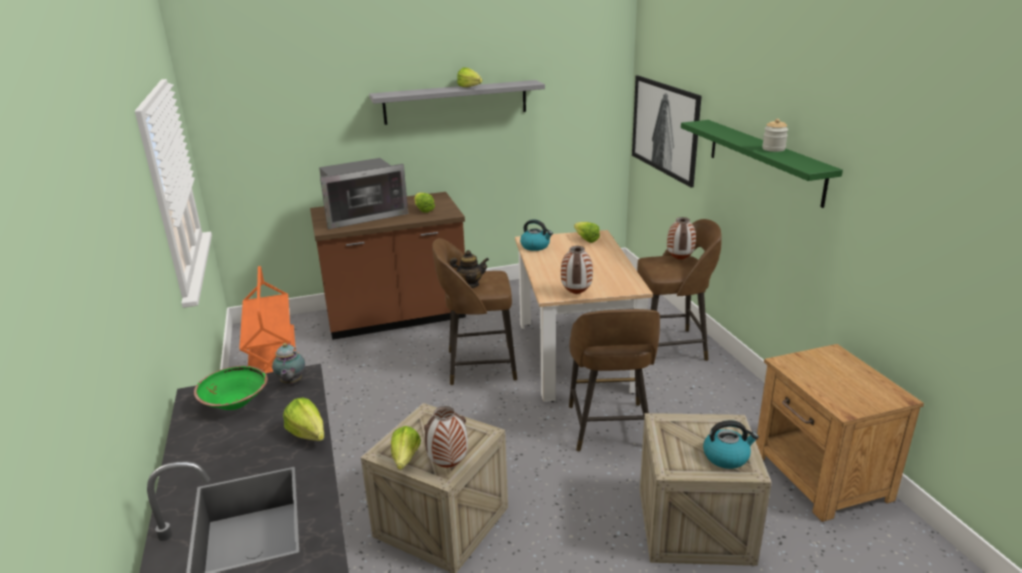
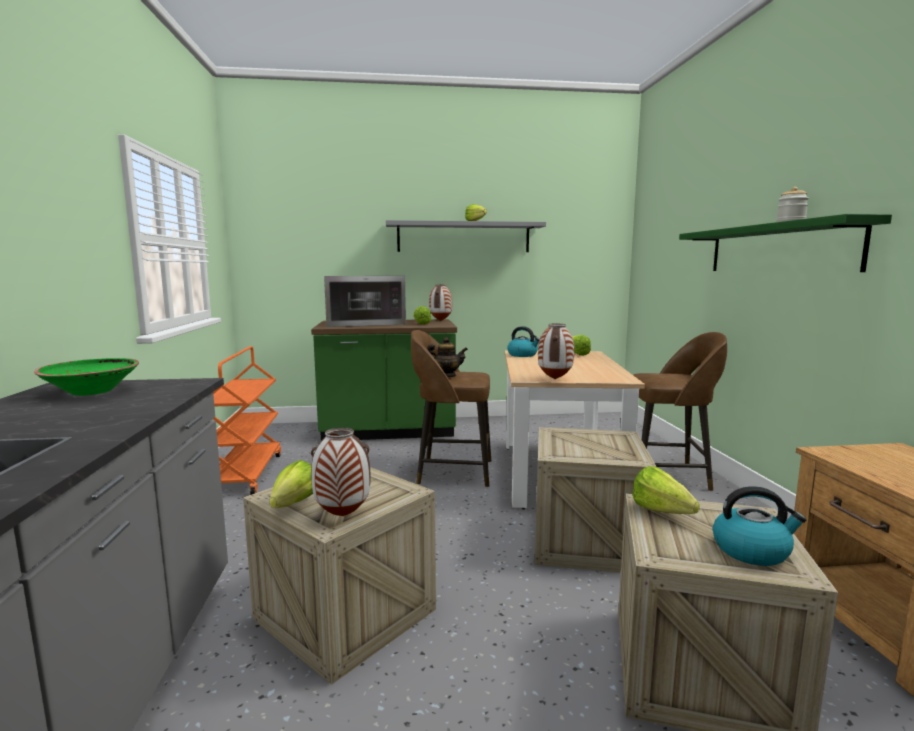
camera: 10 degrees right, 15 degrees down
teapot [272,343,305,384] -> none
lettuce [283,397,325,441] -> lettuce moved to [633,466,700,514]
brown counter [310,192,466,340] -> green counter [311,319,457,441]
brown stool [569,309,660,452] -> crate [535,427,657,572]
picture [632,75,702,187] -> none
vase [667,217,696,260] -> vase moved to [429,284,452,321]

